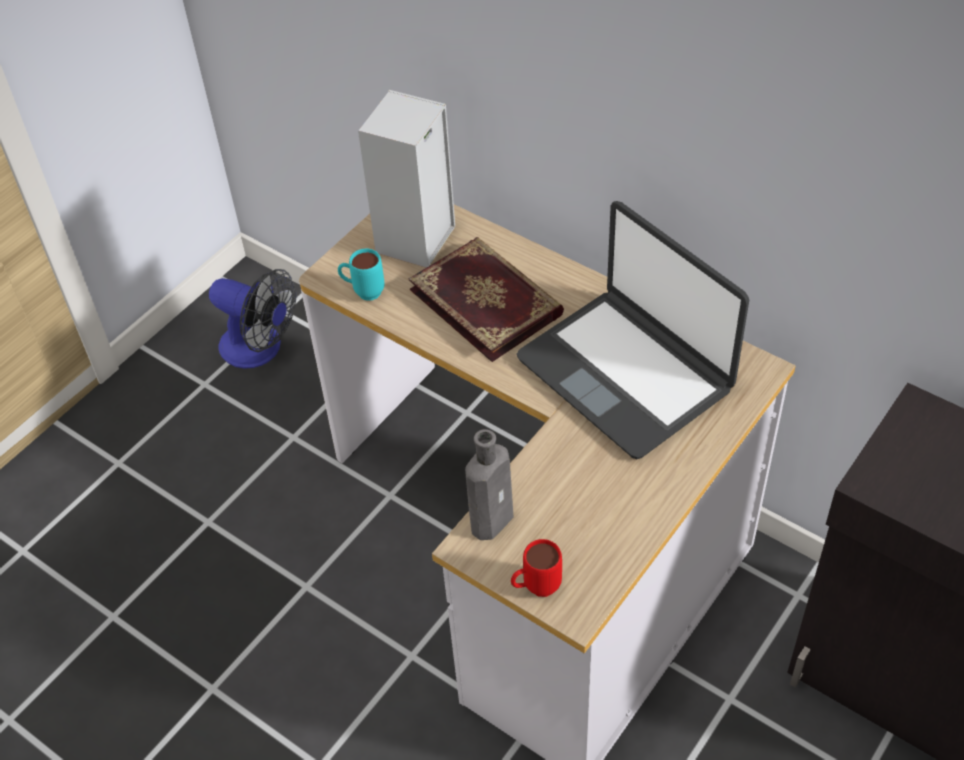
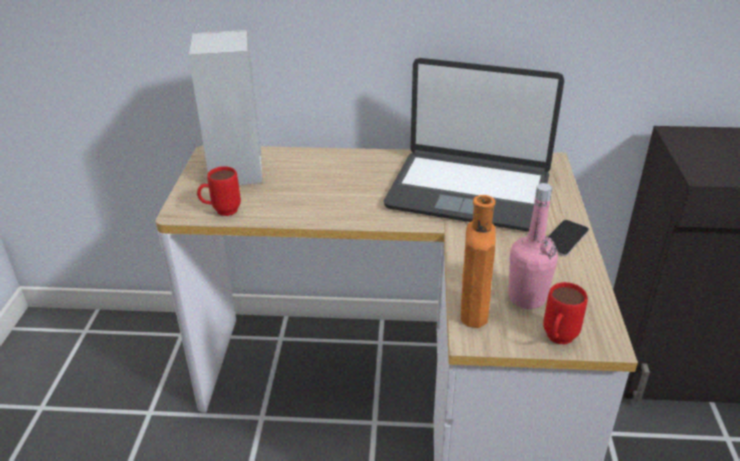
camera: 35 degrees left, 15 degrees down
fan [209,269,296,369] -> none
turquoise mug [338,249,385,301] -> red mug [197,166,241,216]
book [408,237,564,362] -> none
grey bottle [465,429,513,540] -> orange bottle [461,195,496,328]
none -> pink bottle [508,183,558,309]
none -> phone [548,220,589,256]

